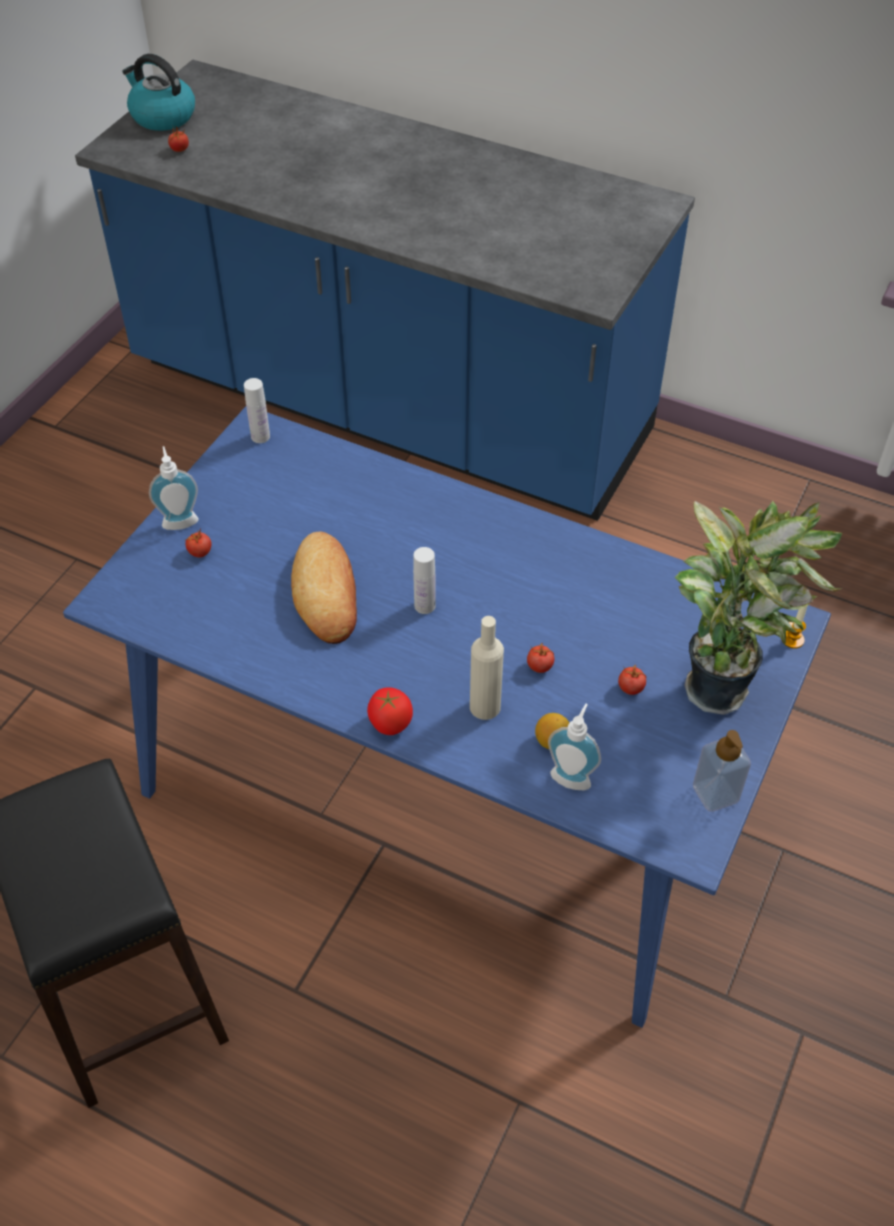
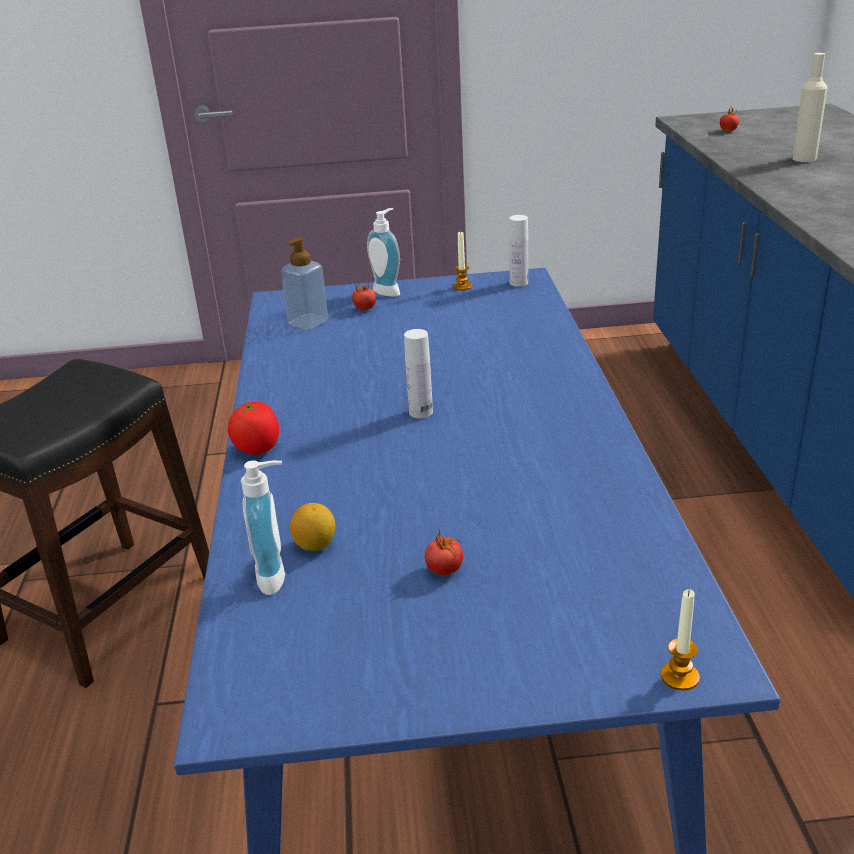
camera: 60 degrees right, 20 degrees down
kettle [122,54,195,131] -> none
bread [291,531,357,644] -> none
beige bottle [470,616,504,720] -> beige bottle moved to [792,53,828,162]
tomato [527,643,554,673] -> none
potted plant [675,501,842,715] -> none
soap dispenser [693,730,751,812] -> soap dispenser moved to [281,237,328,330]
none -> candle [453,231,472,291]

